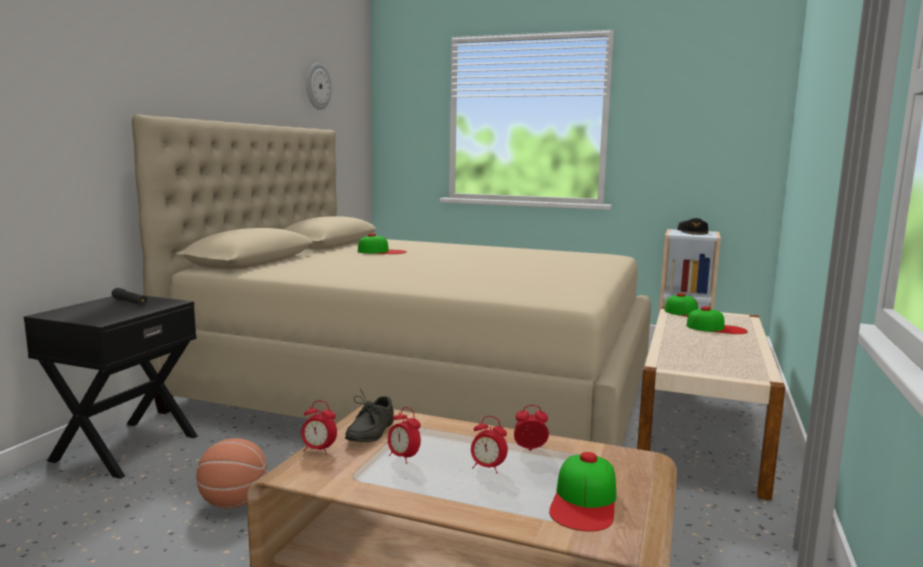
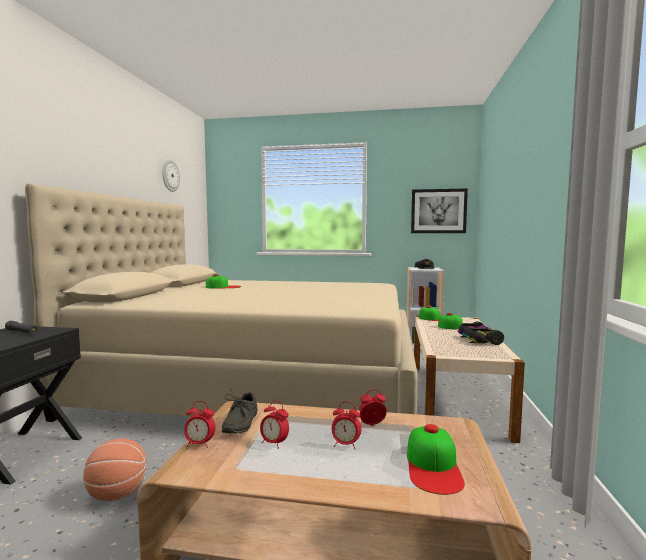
camera: 10 degrees left, 5 degrees down
none -> picture [411,188,468,233]
none -> toy car [458,321,504,345]

